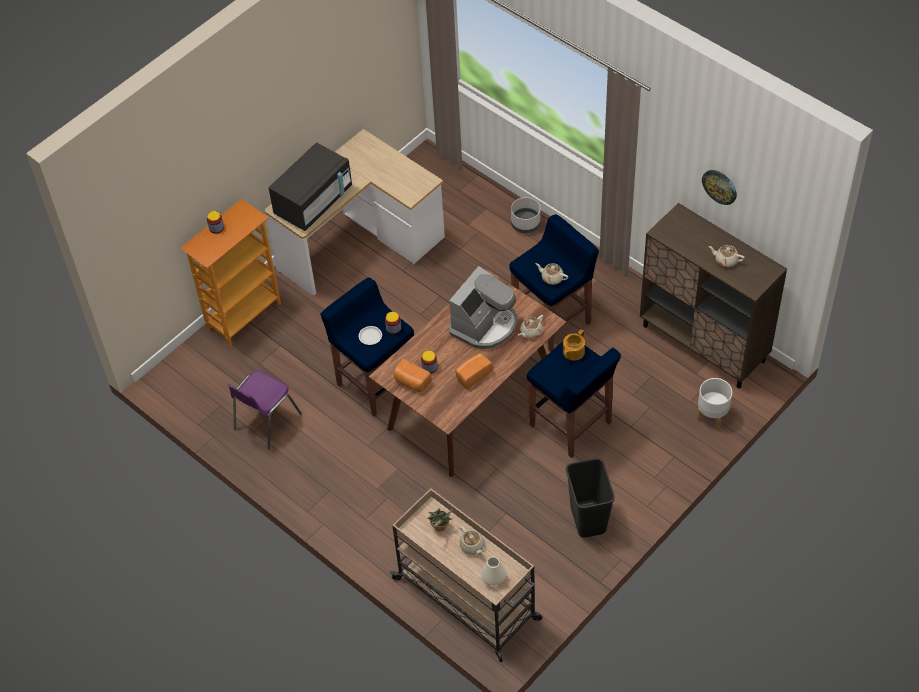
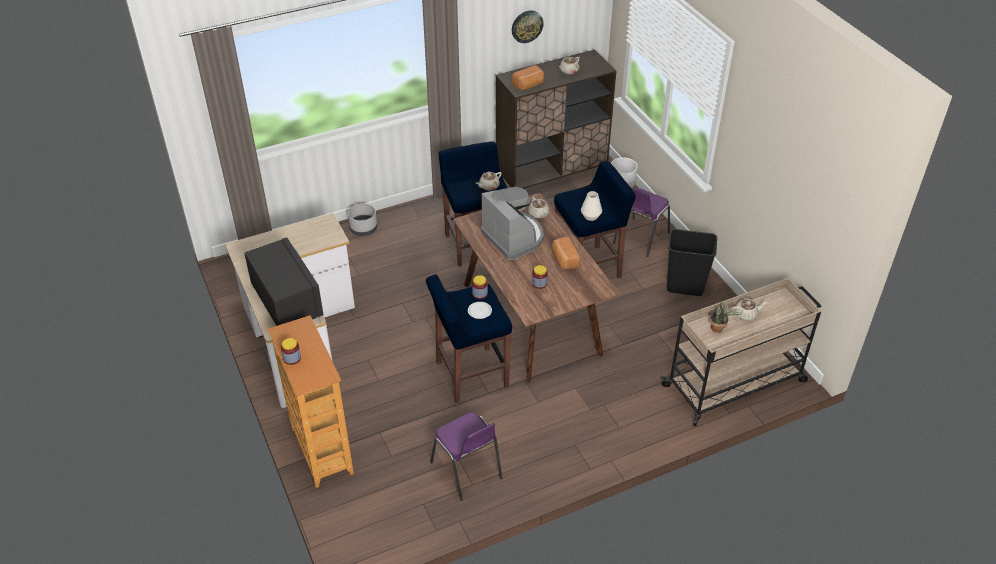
camera: 70 degrees left, 10 degrees down
bread [394,359,432,392] -> bread moved to [512,65,544,90]
white vase [481,557,507,586] -> white vase moved to [581,191,602,221]
teapot [563,329,585,361] -> none
none -> purple chair [613,187,670,257]

